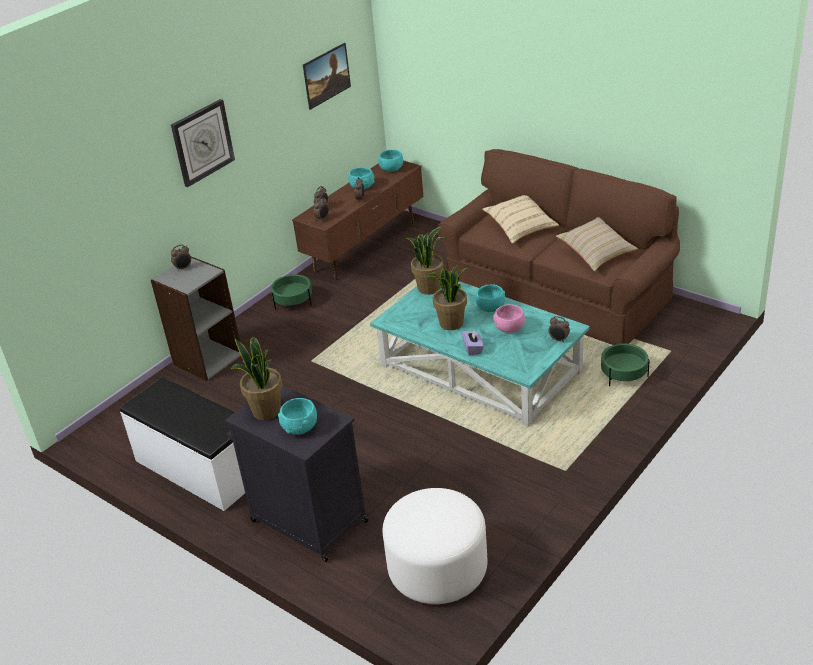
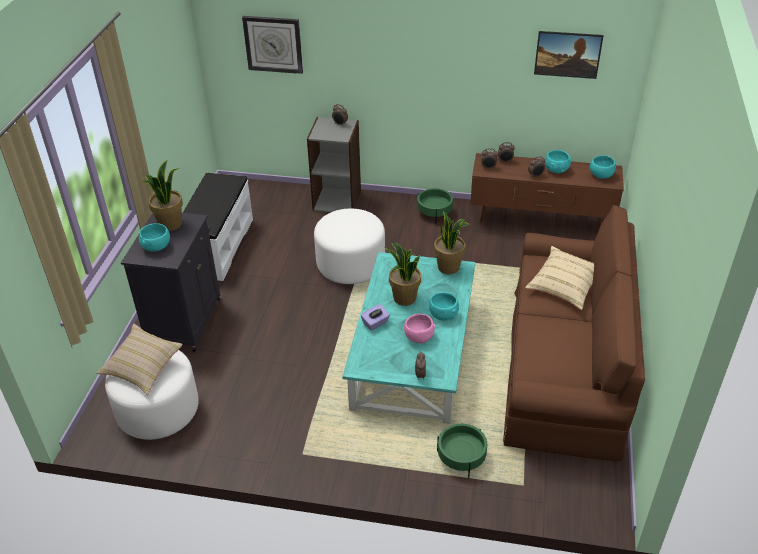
camera: 60 degrees right, 5 degrees up
wall clock [171,99,235,187] -> wall clock moved to [242,16,303,74]
beige pillow [556,217,638,271] -> beige pillow moved to [97,324,183,395]
none -> white ottoman [314,209,385,284]

